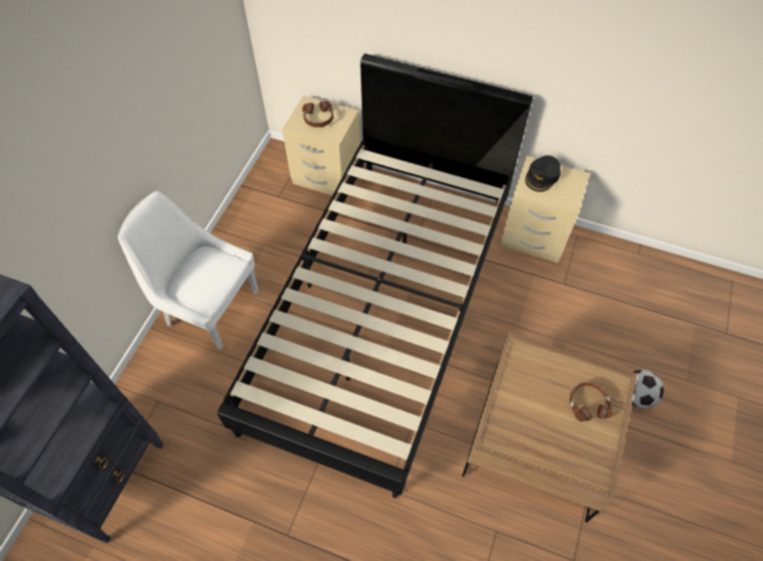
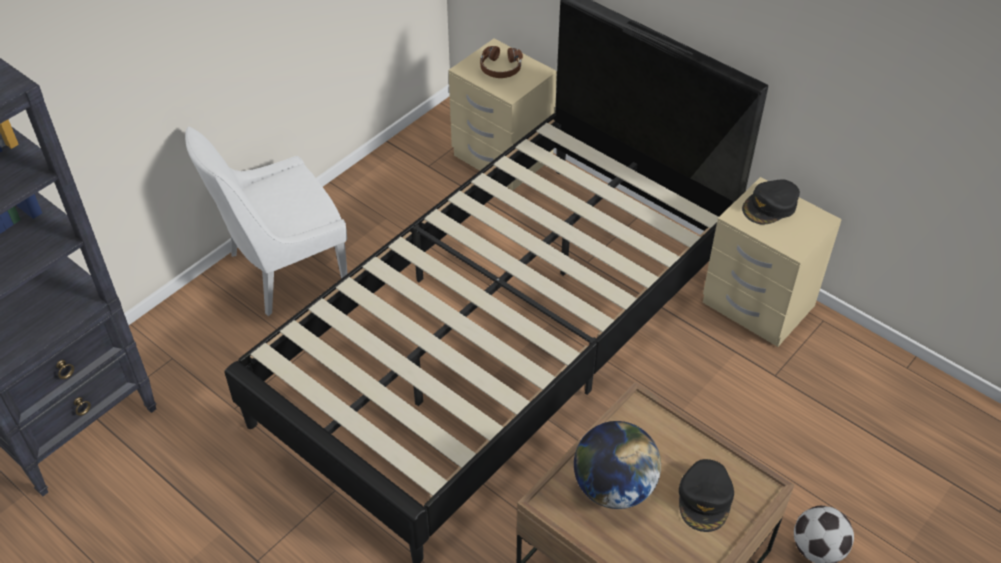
camera: 20 degrees right, 10 degrees down
white chair [118,191,259,350] -> white chair turned 75 degrees counterclockwise [185,127,348,316]
brown headphones [570,381,613,422] -> black cap [679,459,734,532]
none -> globe [574,421,661,509]

